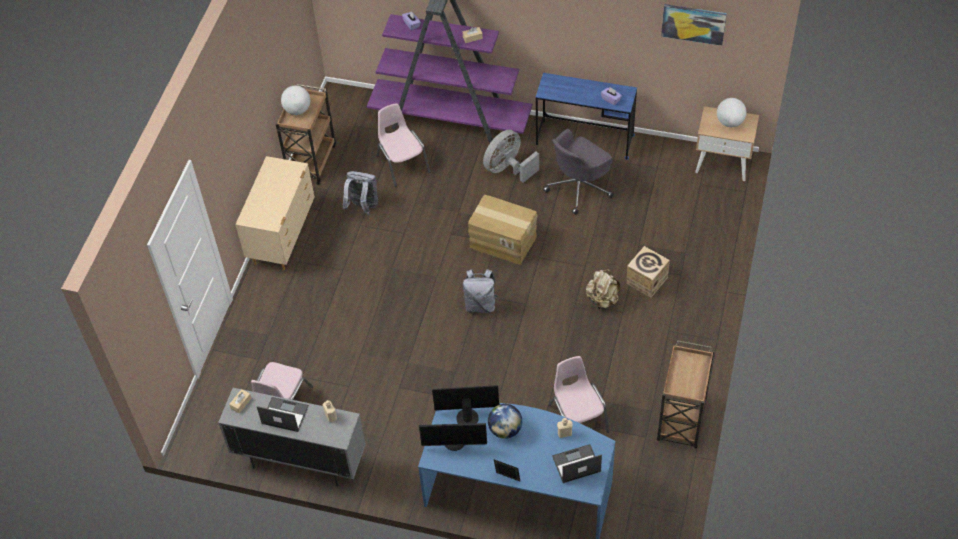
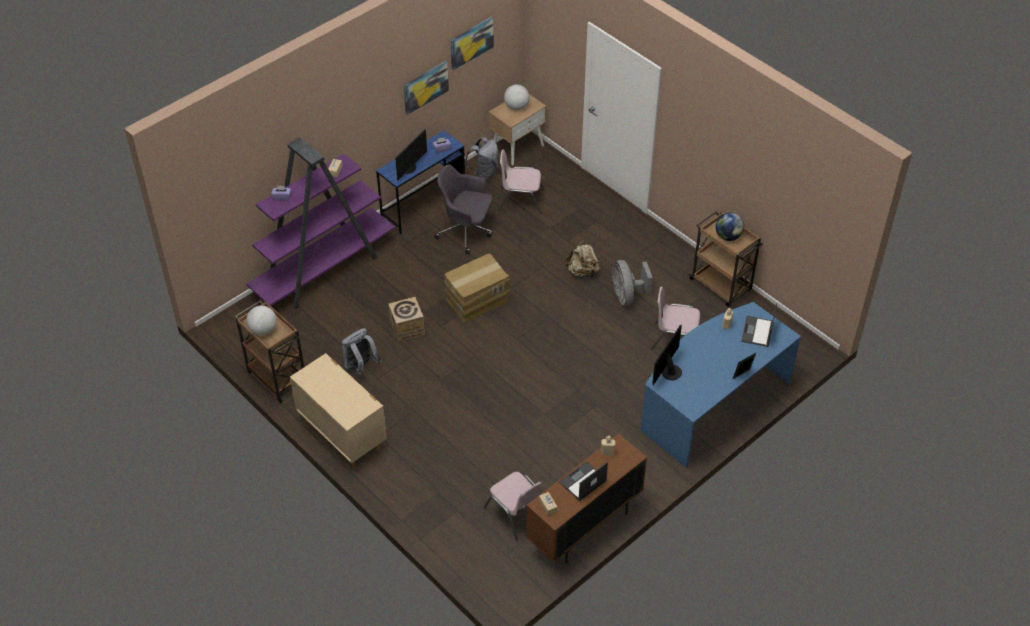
camera: 60 degrees left, 5 degrees down
grey cabinet [218,388,366,486] -> brown cabinet [526,434,647,564]
pink chair [377,103,430,187] -> pink chair moved to [498,149,544,214]
monitor [419,423,487,451] -> monitor moved to [395,129,427,181]
grey backpack [462,269,498,313] -> grey backpack moved to [465,137,498,181]
grey fan [483,130,539,183] -> grey fan moved to [612,260,653,305]
globe [488,404,522,439] -> globe moved to [716,213,744,241]
grey office chair [543,129,614,215] -> grey office chair turned 120 degrees clockwise [434,164,493,254]
cardboard box [627,246,670,298] -> cardboard box moved to [388,297,425,342]
none -> picture [404,61,449,115]

